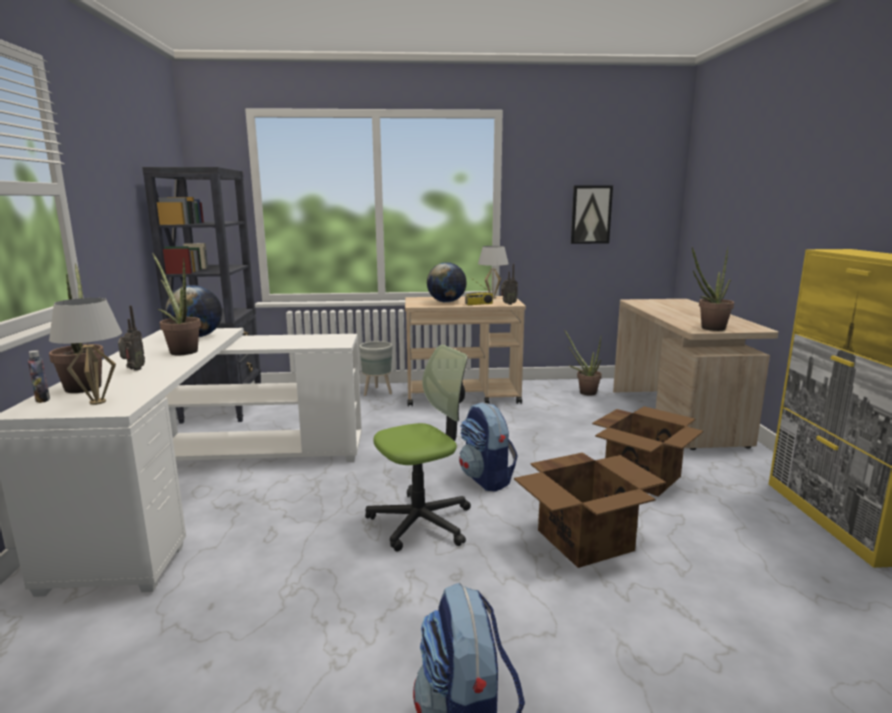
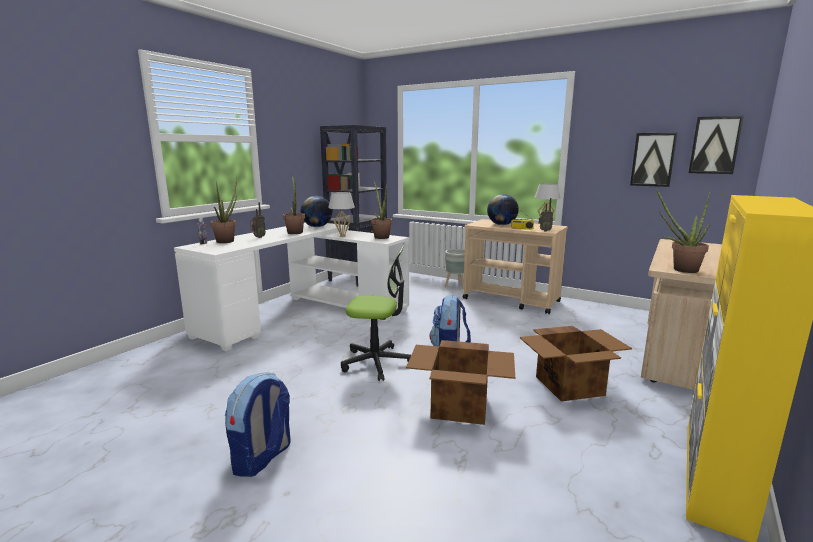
camera: 35 degrees right, 0 degrees up
white table lamp [49,298,122,405] -> white table lamp moved to [328,192,355,237]
potted plant [564,329,602,396] -> potted plant moved to [371,180,392,239]
none -> picture [689,116,744,174]

